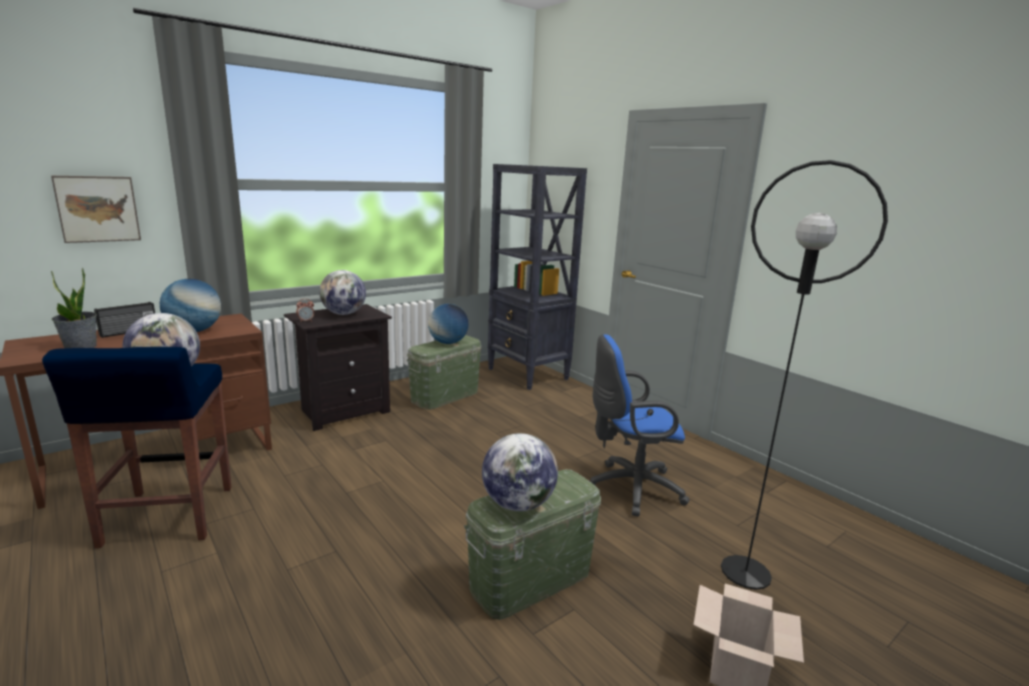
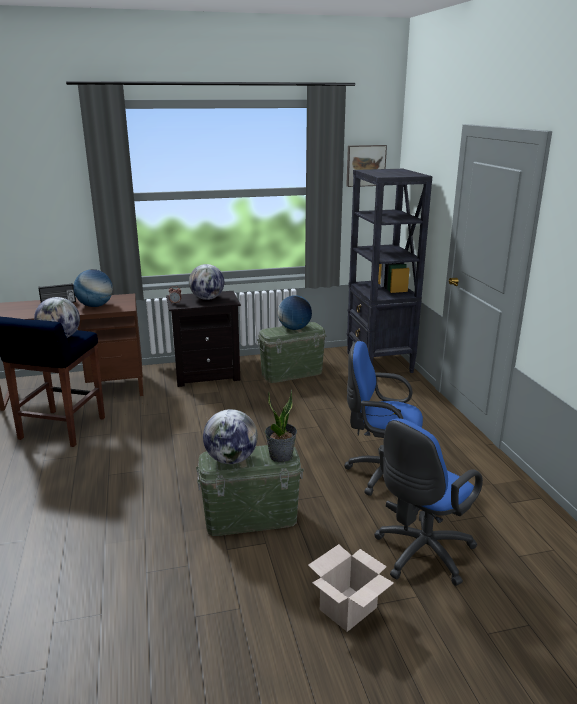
camera: 25 degrees right, 5 degrees up
picture [51,176,141,243] -> picture moved to [346,145,387,187]
potted plant [51,267,97,348] -> potted plant moved to [265,389,297,462]
black floor lamp [721,160,888,590] -> blue office chair [374,418,483,586]

